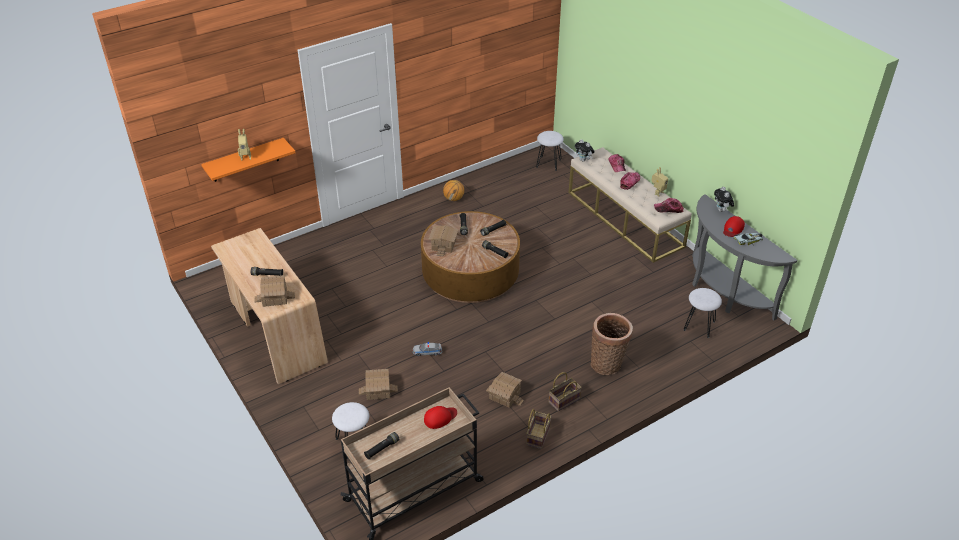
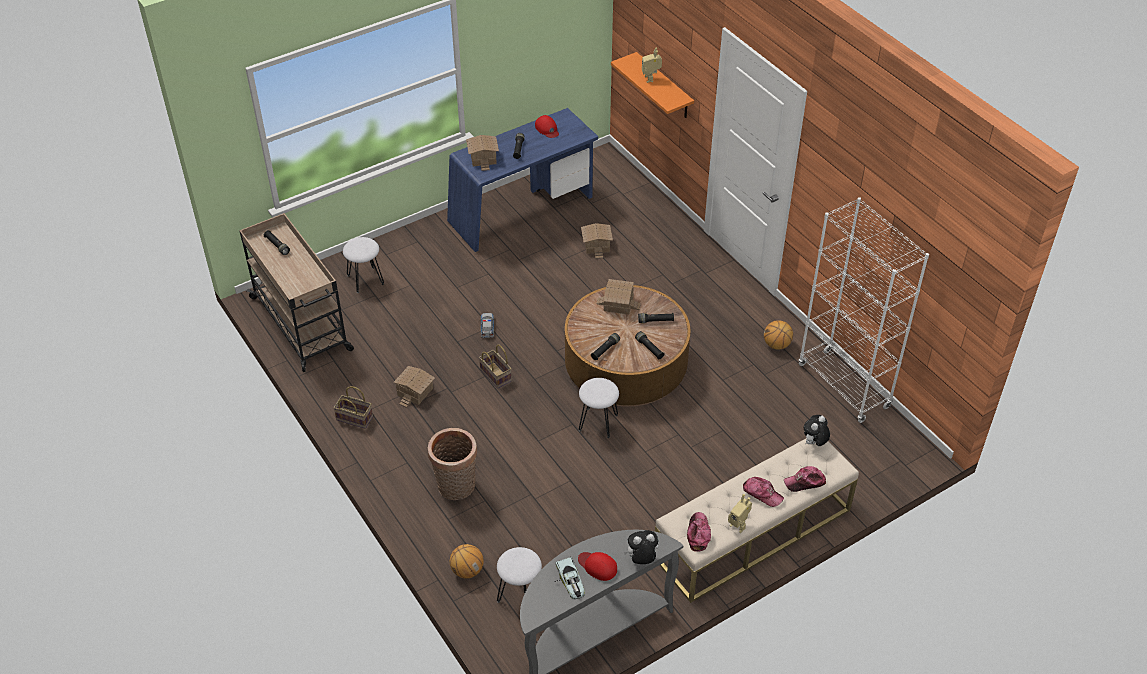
camera: 90 degrees right, 5 degrees up
beige desk [211,228,328,384] -> blue desk [447,108,598,252]
toy house [359,369,398,400] -> toy house moved to [581,223,613,259]
red cap [424,406,457,429] -> red cap moved to [535,115,559,138]
white stool [536,131,564,171] -> white stool moved to [579,378,619,438]
basket [549,372,582,411] -> basket moved to [479,345,511,389]
none -> basketball [450,544,484,579]
none -> white bookcase [799,197,929,423]

